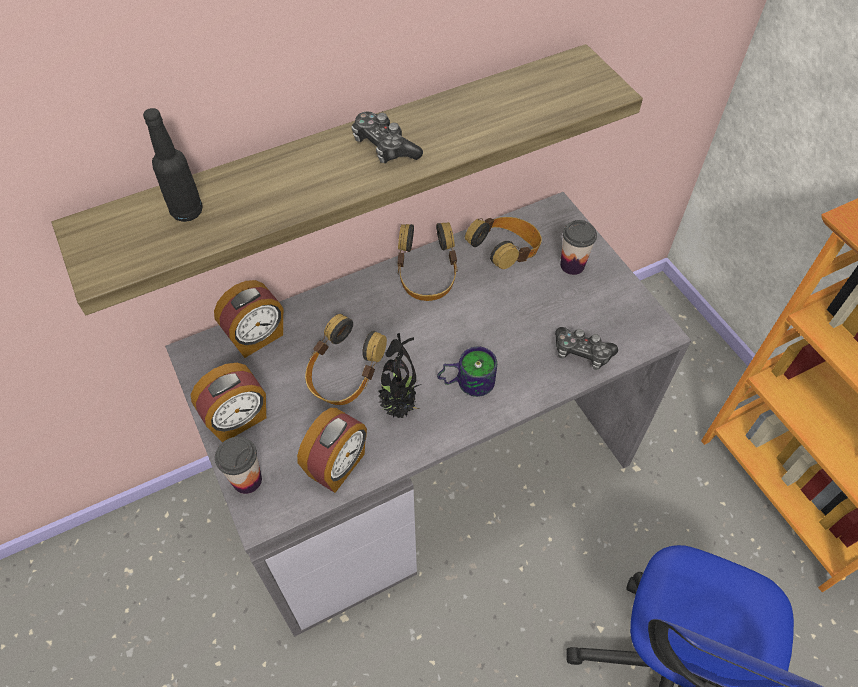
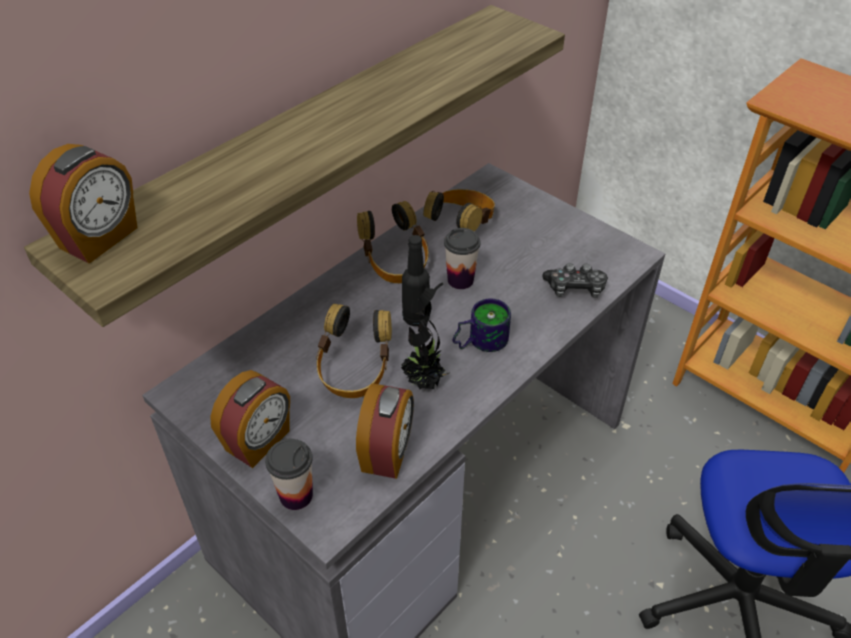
camera: 20 degrees left, 10 degrees down
black bottle [143,108,203,222] -> black bottle moved to [402,235,430,326]
alarm clock [214,280,283,358] -> alarm clock moved to [29,144,138,264]
game controller [351,112,423,164] -> none
cup [560,220,597,275] -> cup moved to [444,228,480,289]

